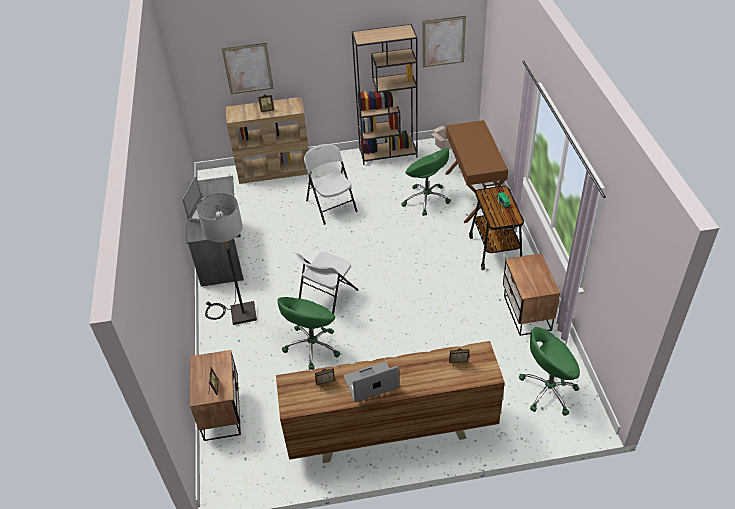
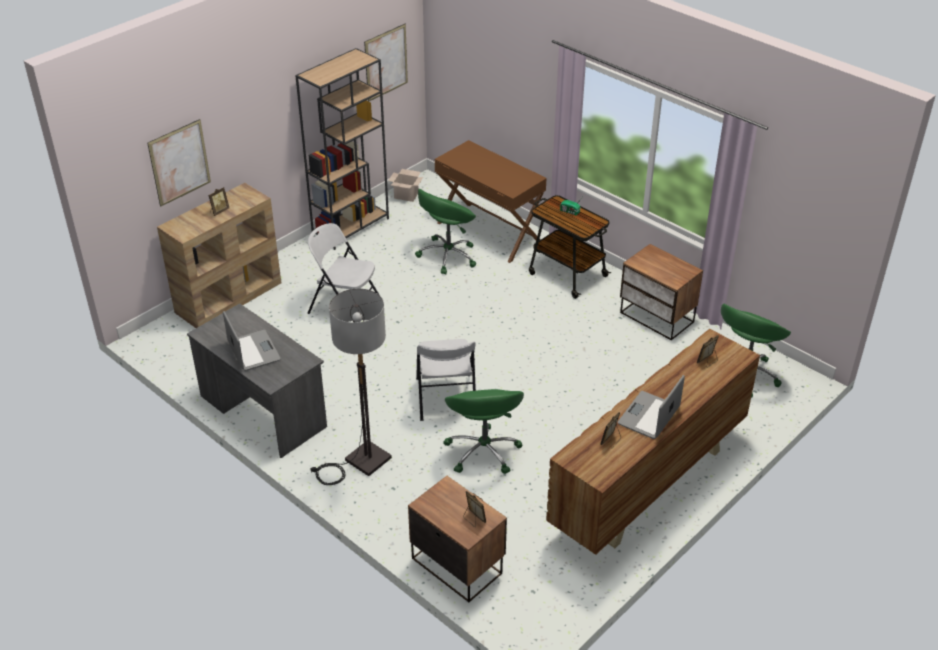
camera: 40 degrees left, 5 degrees down
green office chair [401,148,451,216] -> green office chair turned 120 degrees clockwise [415,189,476,274]

